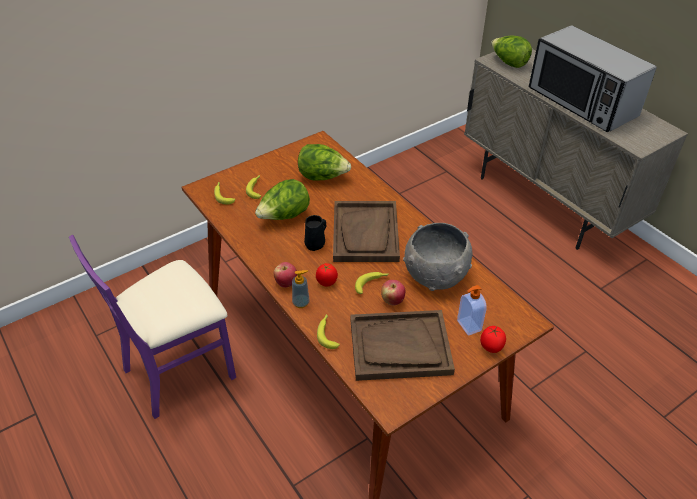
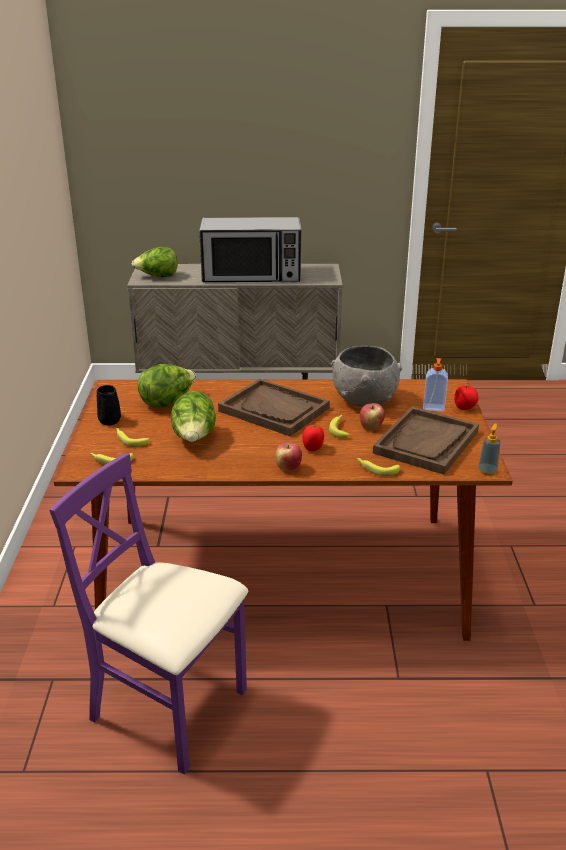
camera: 55 degrees left, 15 degrees down
purple chair [69,235,236,419] -> purple chair turned 120 degrees clockwise [49,453,248,775]
soap dispenser [292,270,310,308] -> soap dispenser moved to [478,424,500,476]
black mug [304,215,326,251] -> black mug moved to [97,385,121,425]

